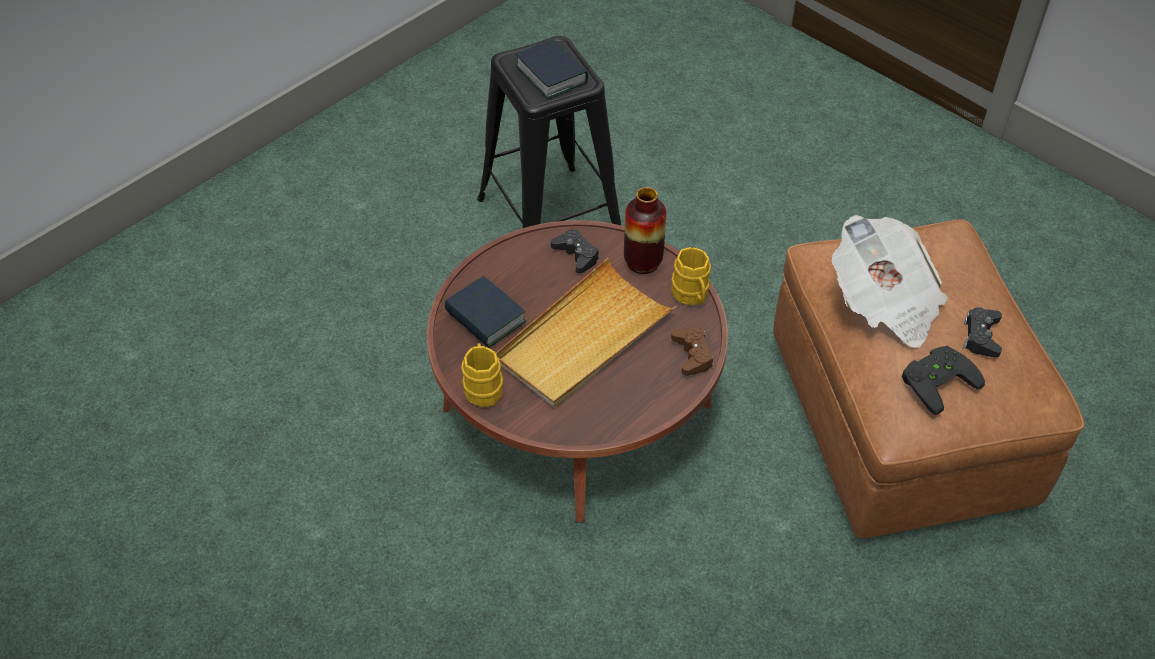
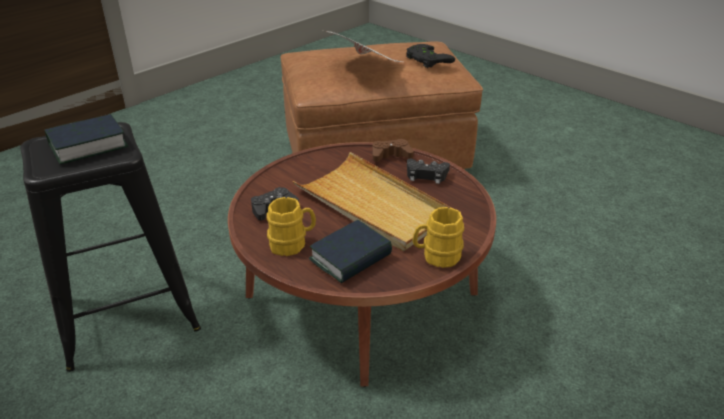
camera: 90 degrees left, 15 degrees down
vase [624,187,667,274] -> none
yellow mug [671,247,711,306] -> yellow mug moved to [267,197,316,256]
black game controller [963,307,1002,358] -> black game controller moved to [407,159,450,184]

